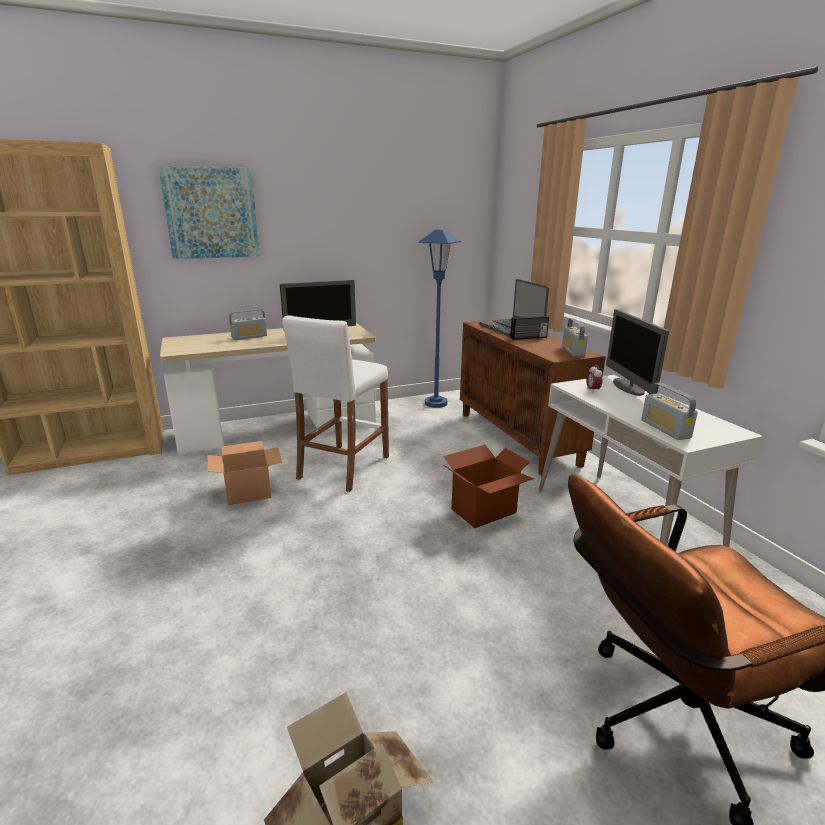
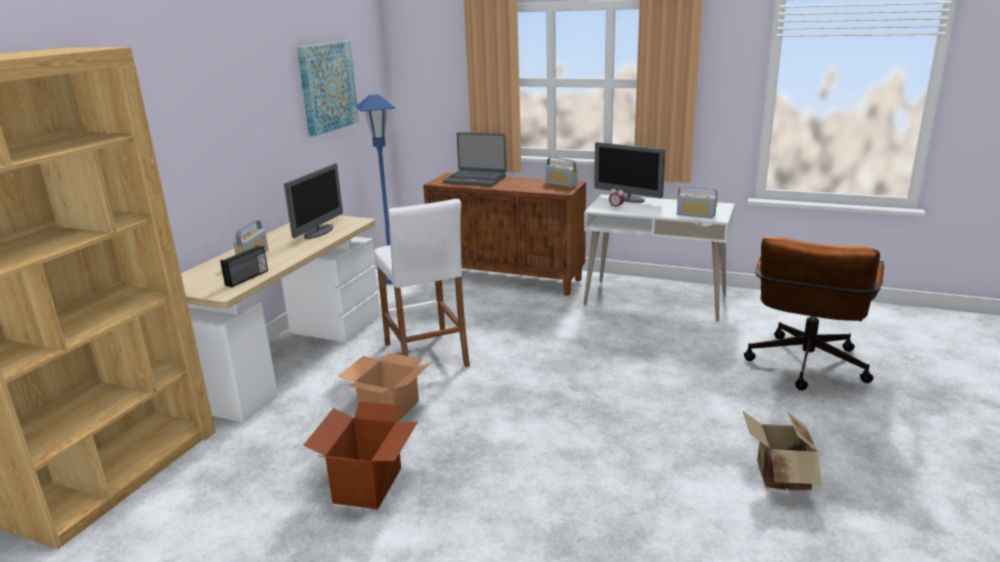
camera: 45 degrees left, 0 degrees up
picture [158,166,260,259] -> picture moved to [297,41,359,137]
cardboard box [444,445,534,528] -> cardboard box moved to [304,401,418,509]
radio [510,316,549,340] -> radio moved to [220,245,268,287]

